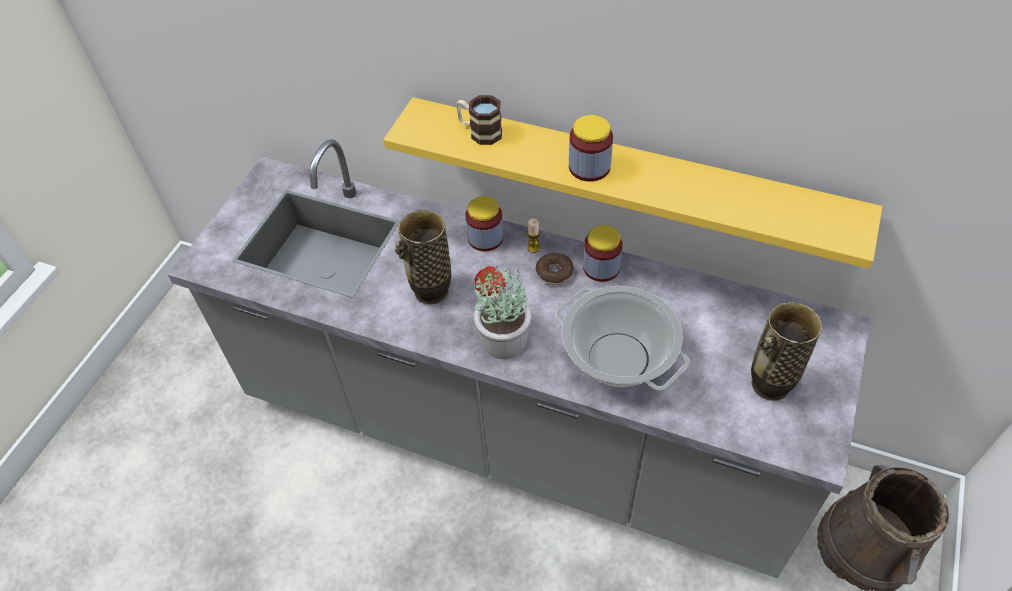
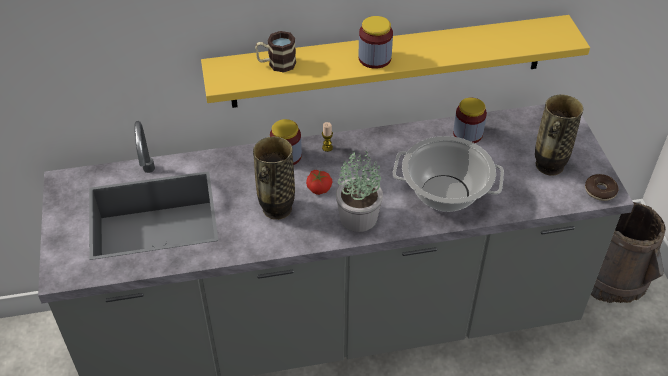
camera: 35 degrees left, 5 degrees down
donut [536,253,574,285] -> donut moved to [585,174,619,201]
jar [583,225,623,282] -> jar moved to [453,98,487,143]

